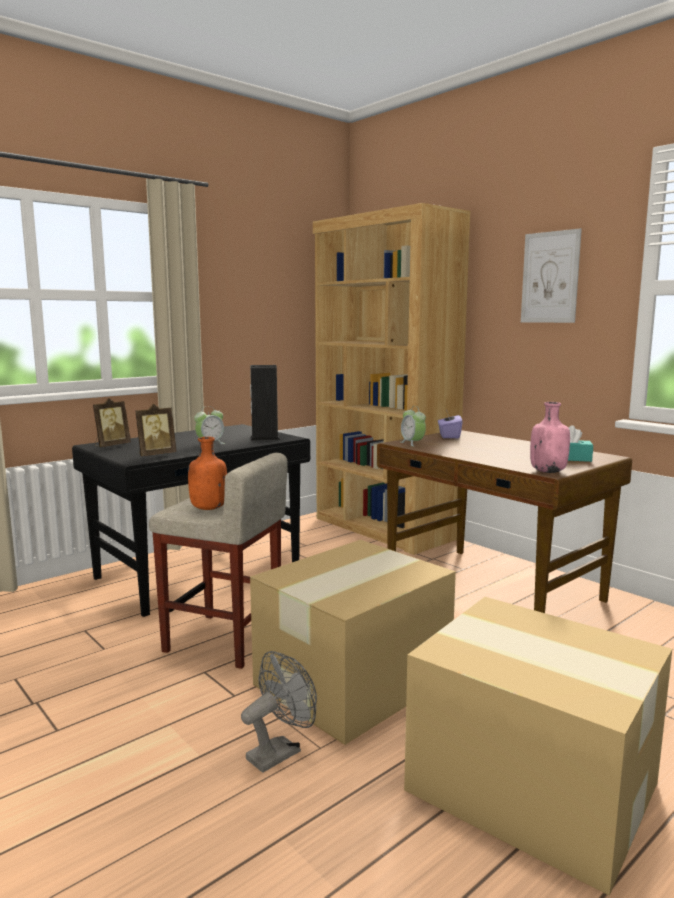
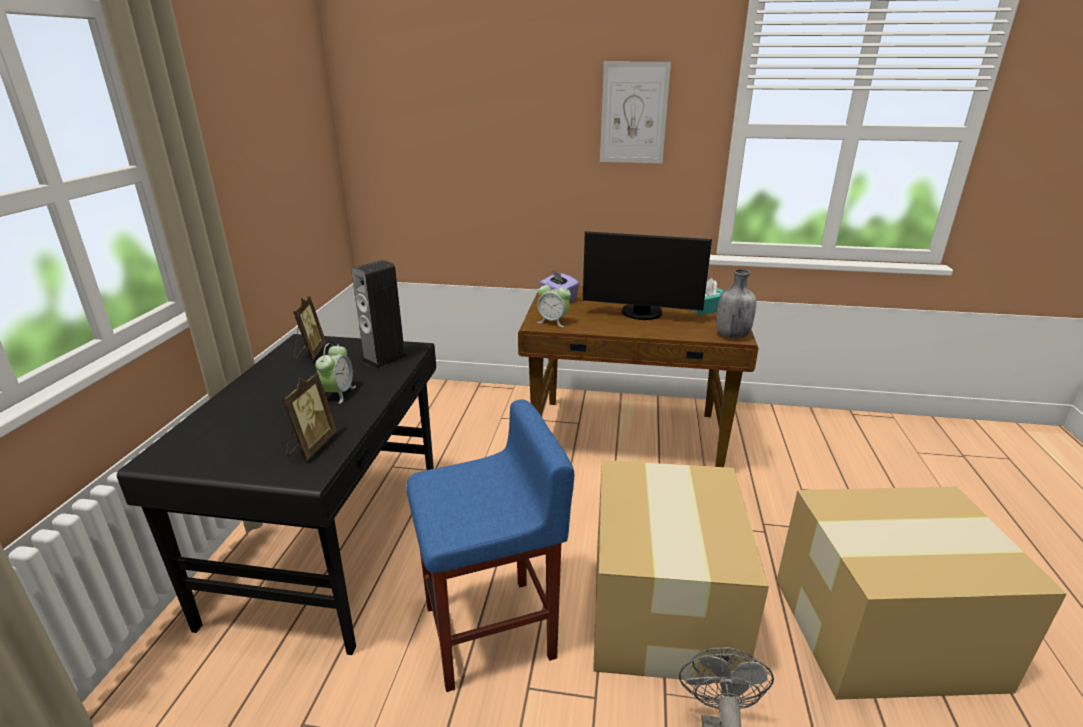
camera: 40 degrees left, 15 degrees up
picture frame [93,398,131,447] -> picture frame moved to [293,296,326,360]
beige stool [149,453,288,669] -> blue stool [406,399,574,692]
orange bottle [188,437,227,510] -> none
brown bookcase [313,203,470,555] -> none
pink bottle [530,402,570,473] -> grey bottle [716,269,757,338]
none -> monitor [583,231,712,320]

